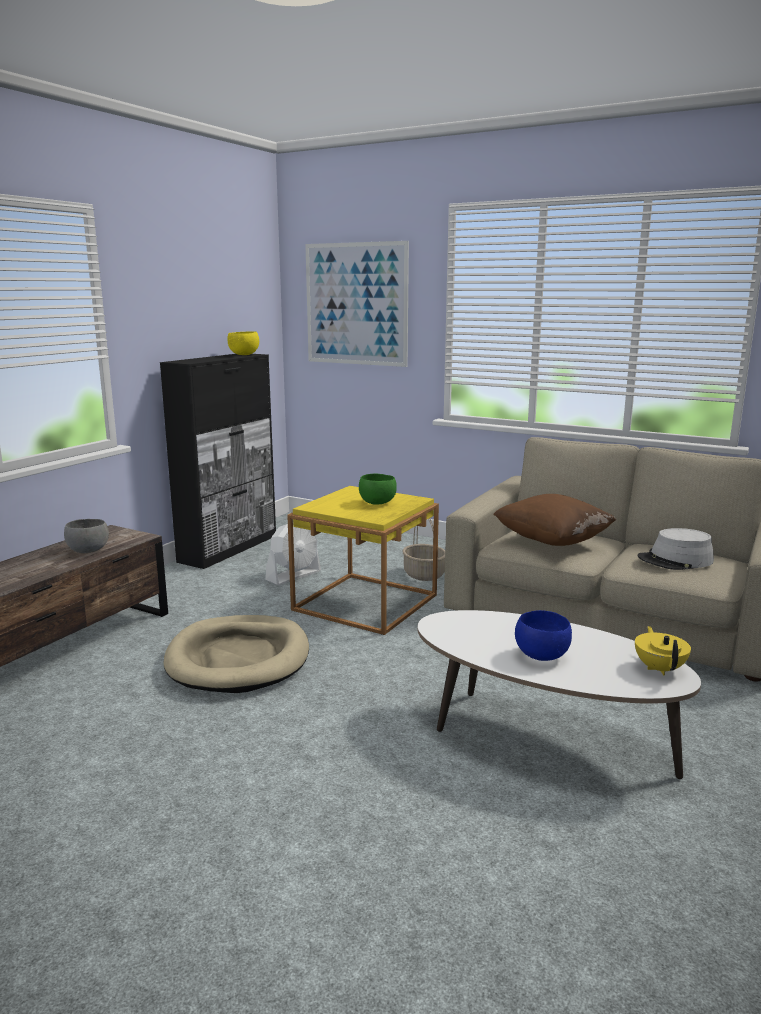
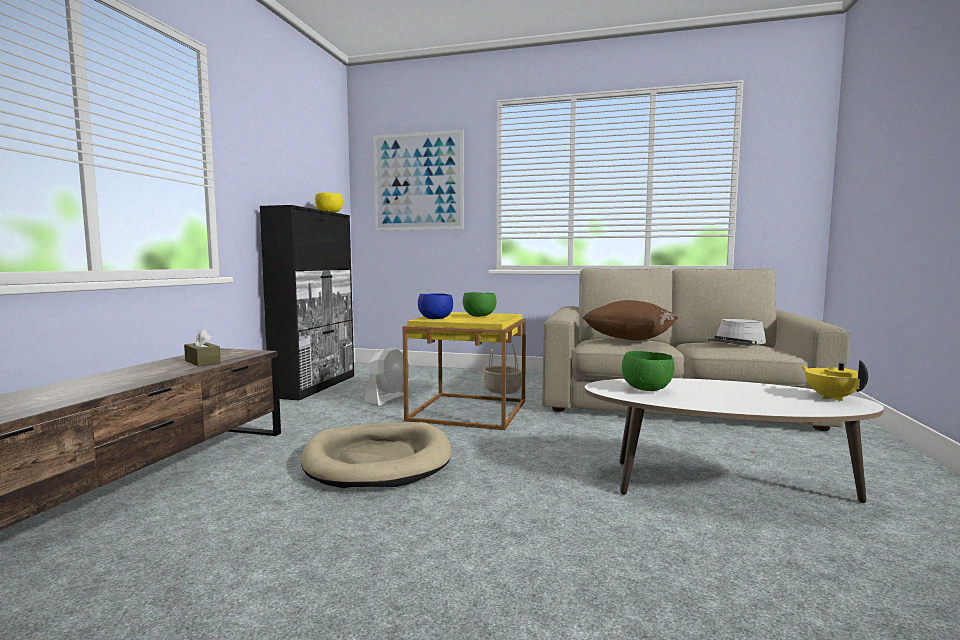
camera: 15 degrees left, 10 degrees down
grey bowl [64,519,109,553] -> brown tissue box [184,329,221,366]
blue bowl [515,610,572,661] -> blue bowl moved to [418,293,453,319]
none -> green bowl [622,351,674,391]

